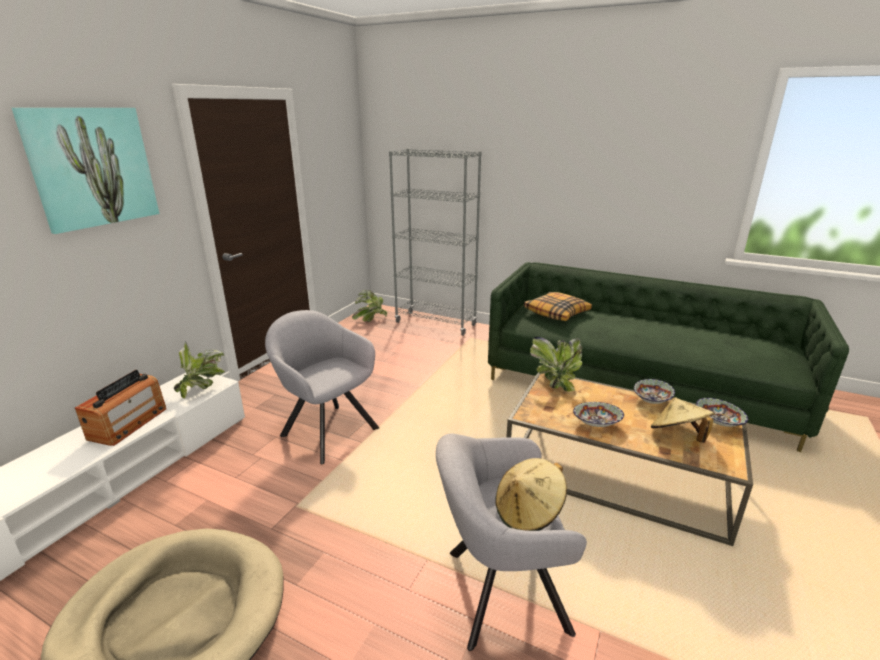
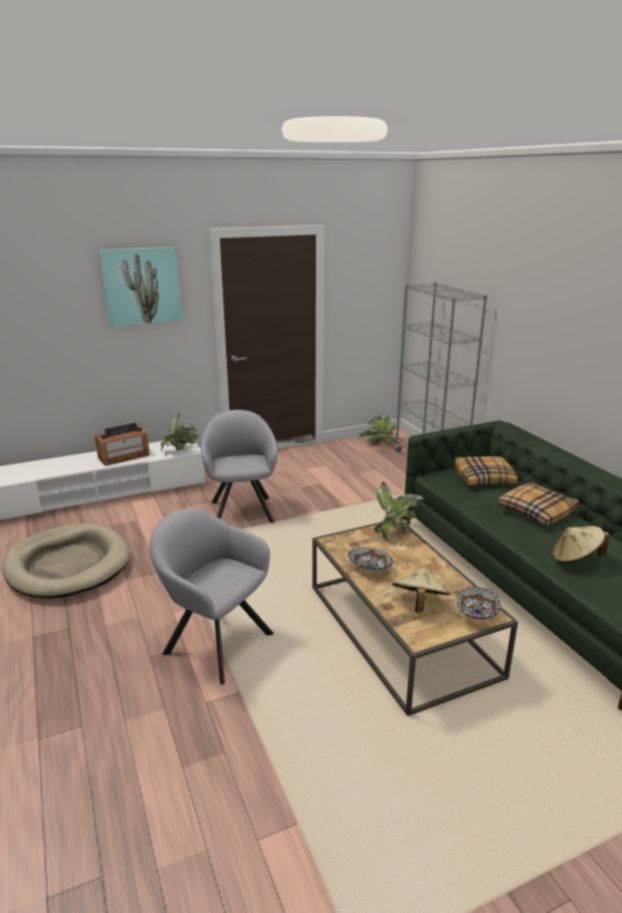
camera: 40 degrees right, 0 degrees up
beige hat [495,458,567,531] -> beige hat moved to [552,526,609,564]
bowl [634,379,675,404] -> none
none -> pillow [497,482,579,525]

